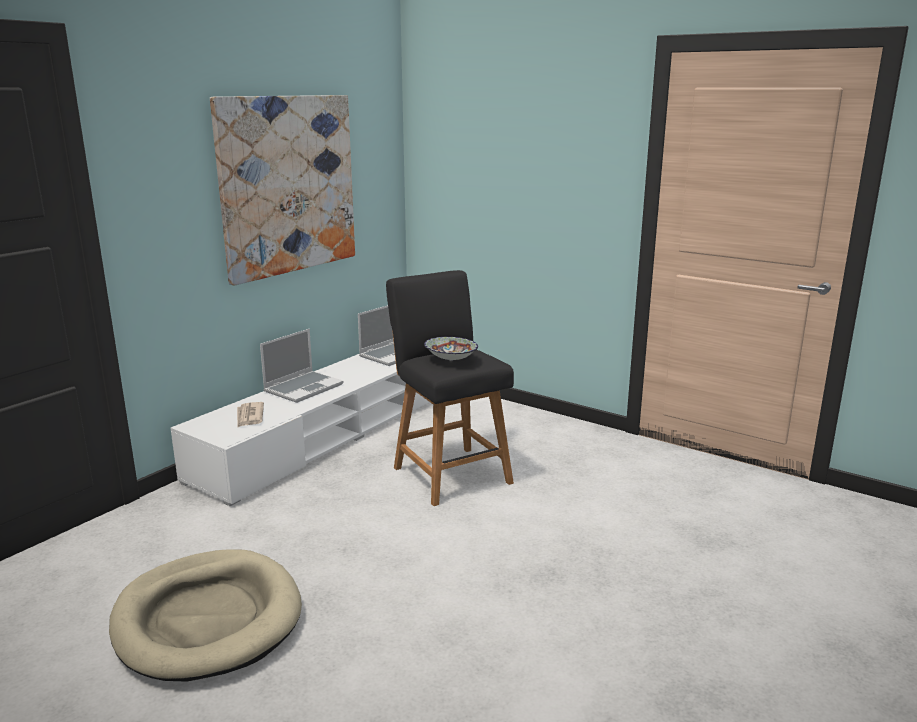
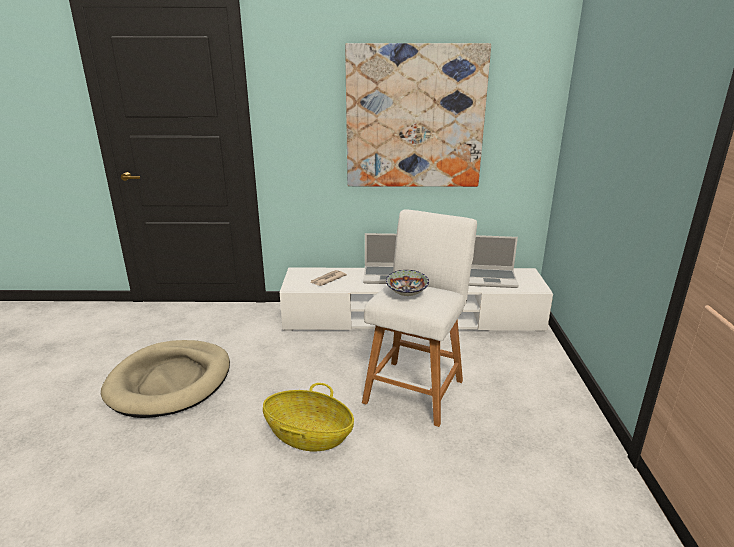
camera: 55 degrees right, 5 degrees up
black stool [386,270,514,506] -> white stool [362,209,477,427]
none -> basket [263,383,354,451]

